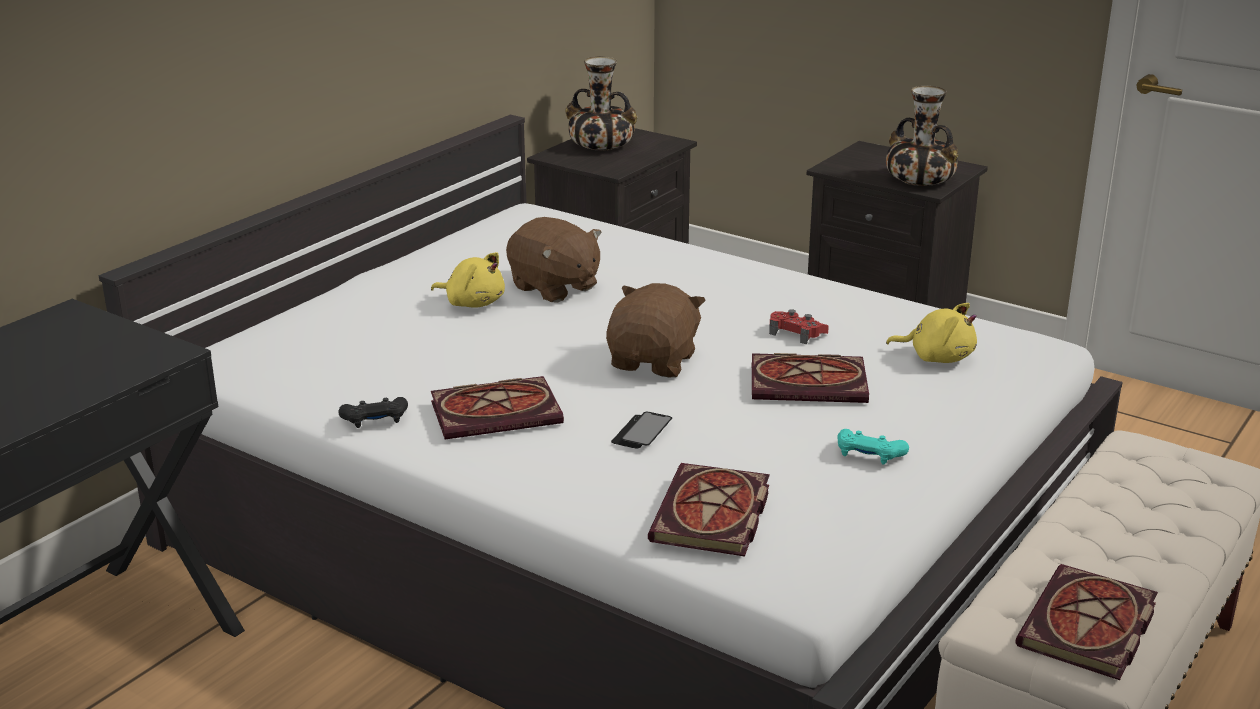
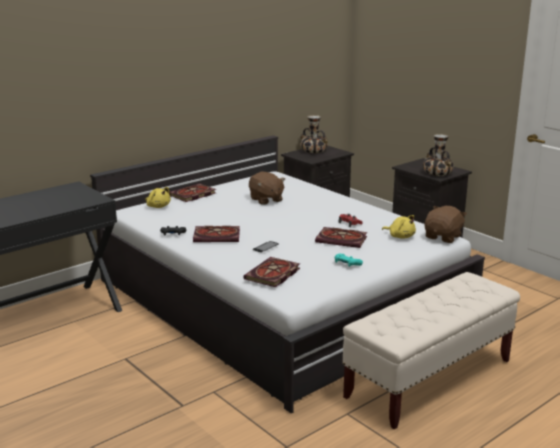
camera: 15 degrees right, 5 degrees down
yellow plush toy [431,252,505,308] -> yellow plush toy moved to [145,187,171,208]
brown plush toy [606,283,706,377] -> brown plush toy moved to [424,206,467,243]
book [1015,564,1158,680] -> book moved to [169,183,216,202]

